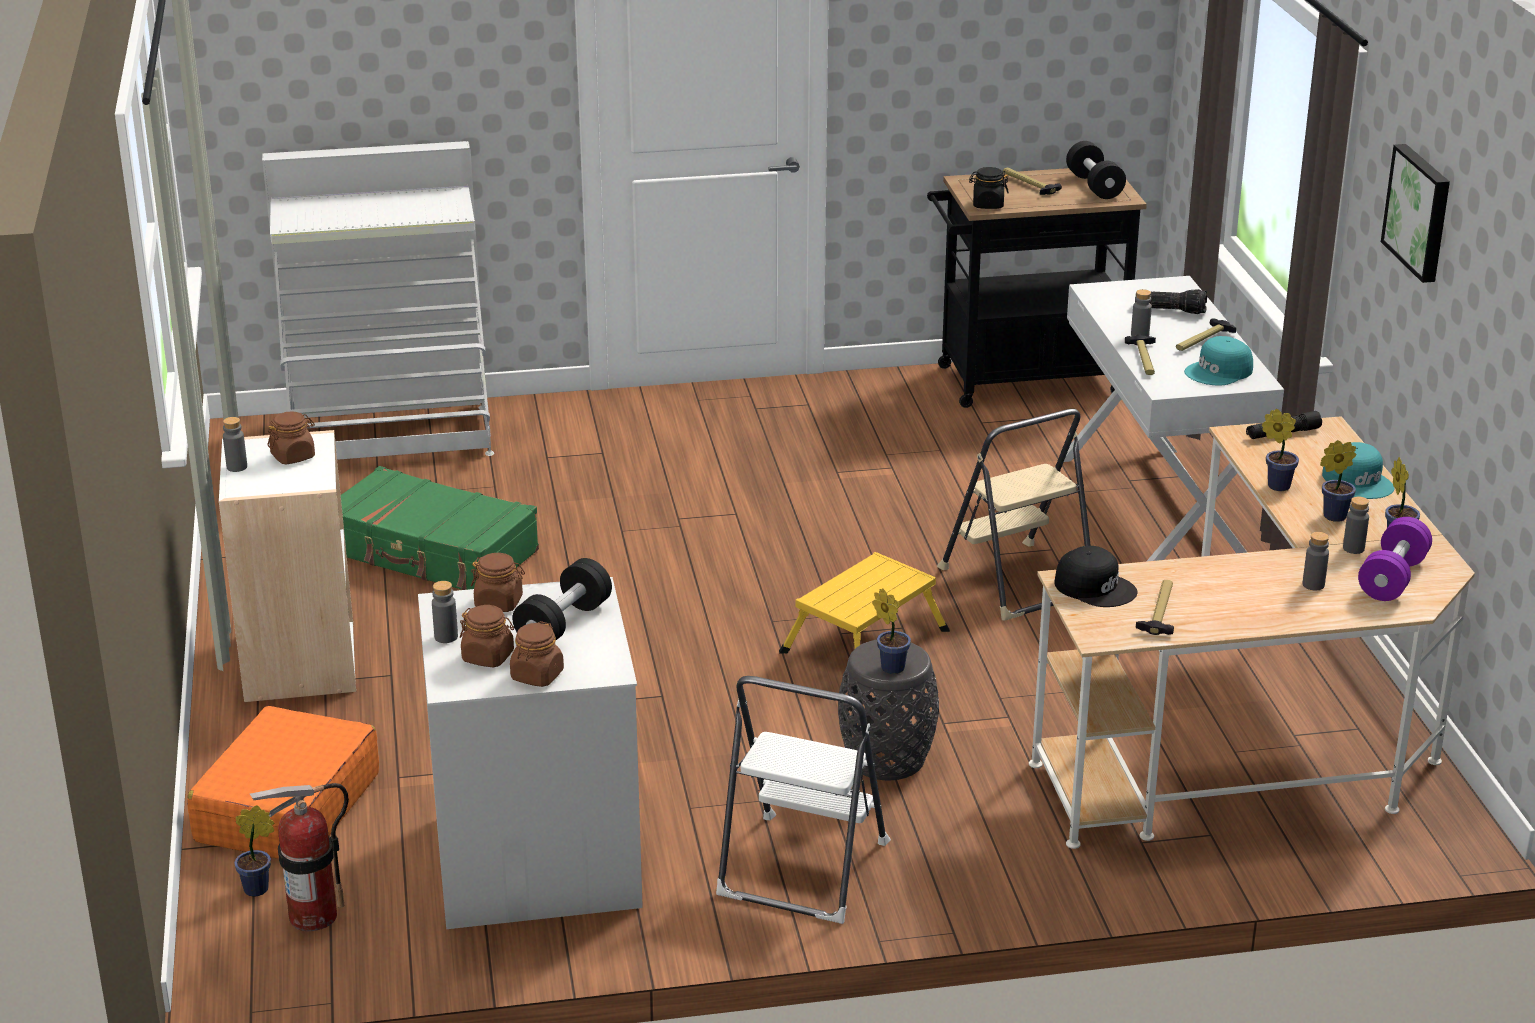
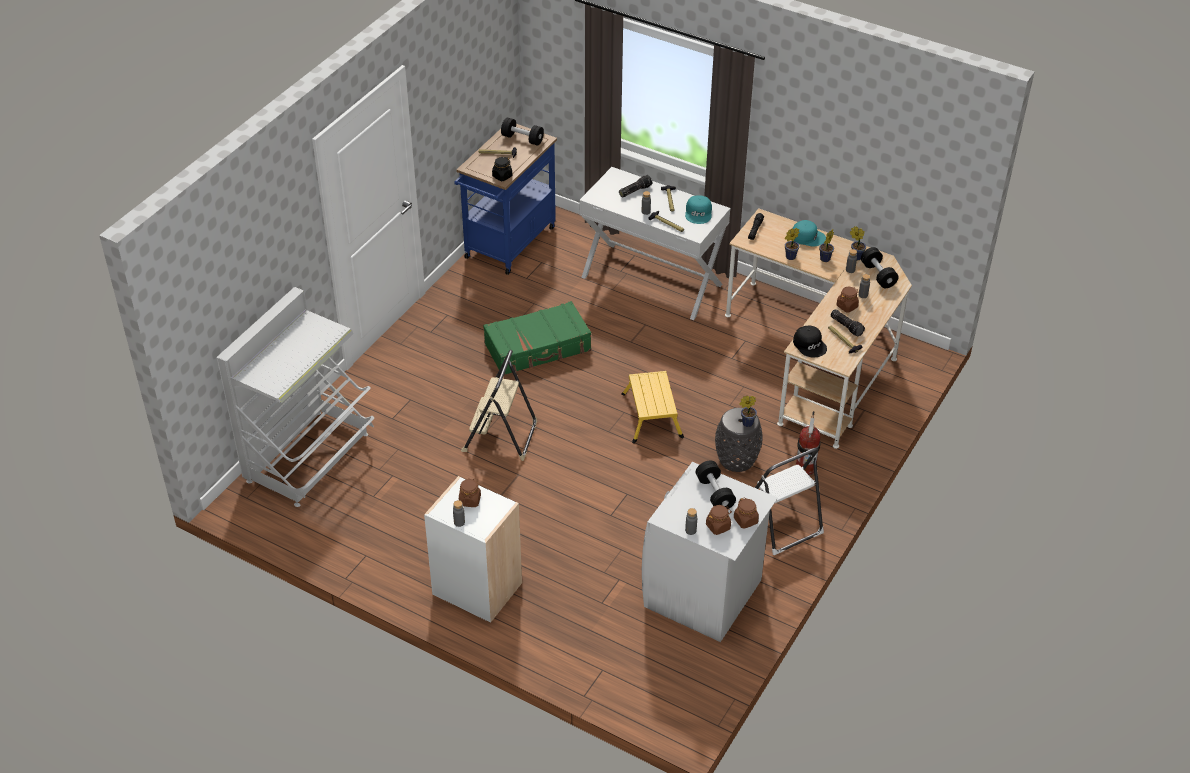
camera: 50 degrees left, 15 degrees up
orange suitcase [187,706,379,859] -> none
potted plant [234,805,274,896] -> none
fire extinguisher [250,783,349,931] -> fire extinguisher moved to [796,411,821,475]
green suitcase [341,466,539,590] -> green suitcase moved to [483,301,591,375]
brown jar [471,553,525,612] -> brown jar moved to [837,287,859,313]
black cart [927,168,1147,408] -> blue cart [454,124,557,275]
beige step ladder [937,409,1091,621] -> beige step ladder moved to [461,350,537,461]
black cap [1054,546,1138,607] -> black cap turned 75 degrees clockwise [793,326,827,357]
purple dumbbell [1358,517,1432,601] -> black dumbbell [861,247,899,288]
picture [1381,144,1450,283] -> none
none -> flashlight [831,309,865,337]

